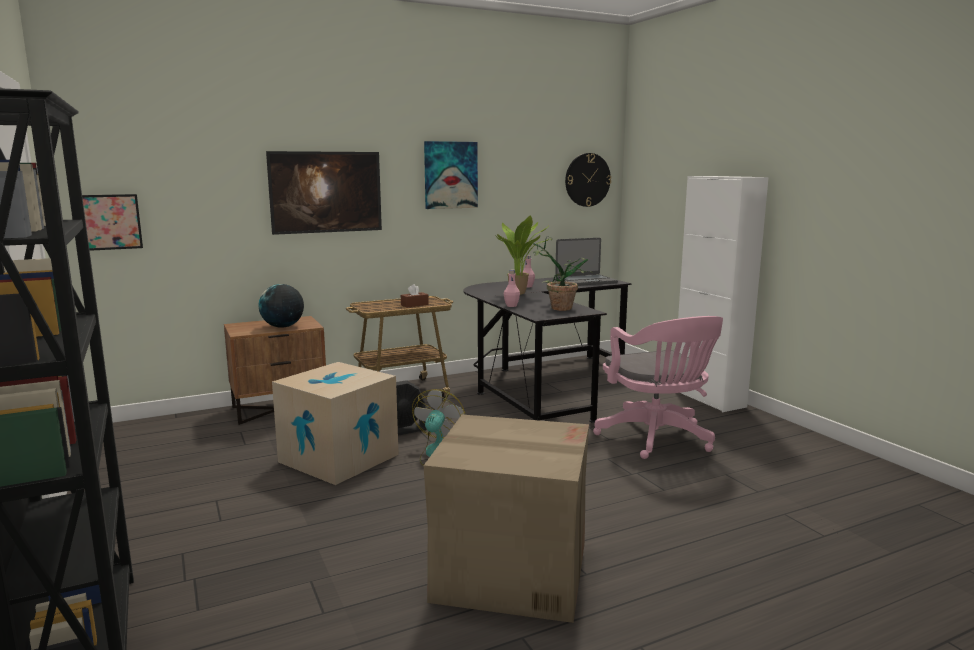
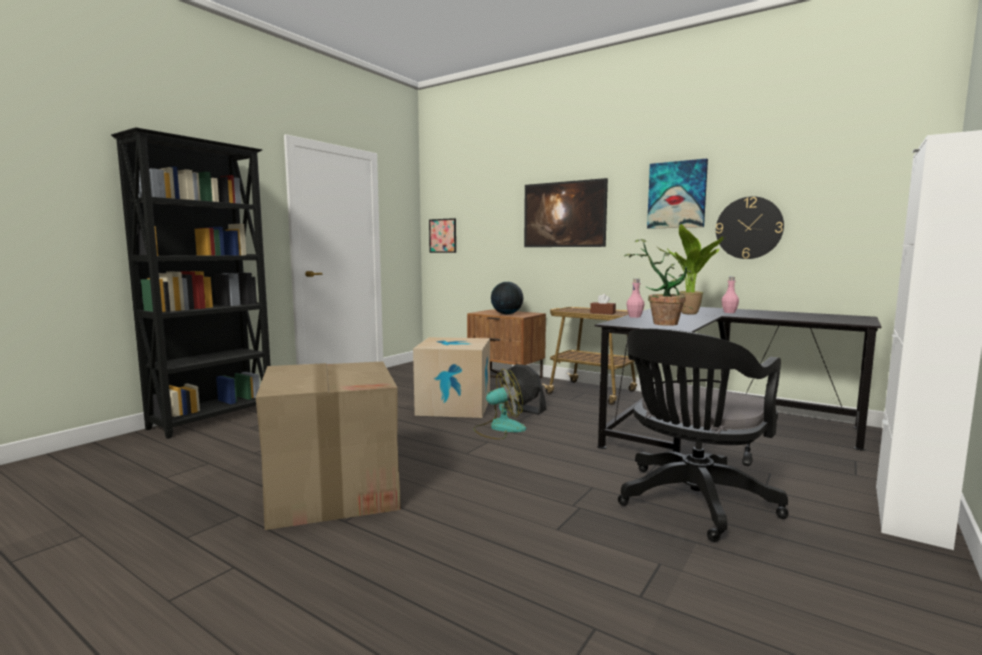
camera: 60 degrees right, 5 degrees down
laptop [555,238,618,286] -> none
wall clock [565,153,611,207] -> wall clock moved to [716,196,784,259]
pink office chair [593,316,723,459] -> black office chair [618,328,789,542]

